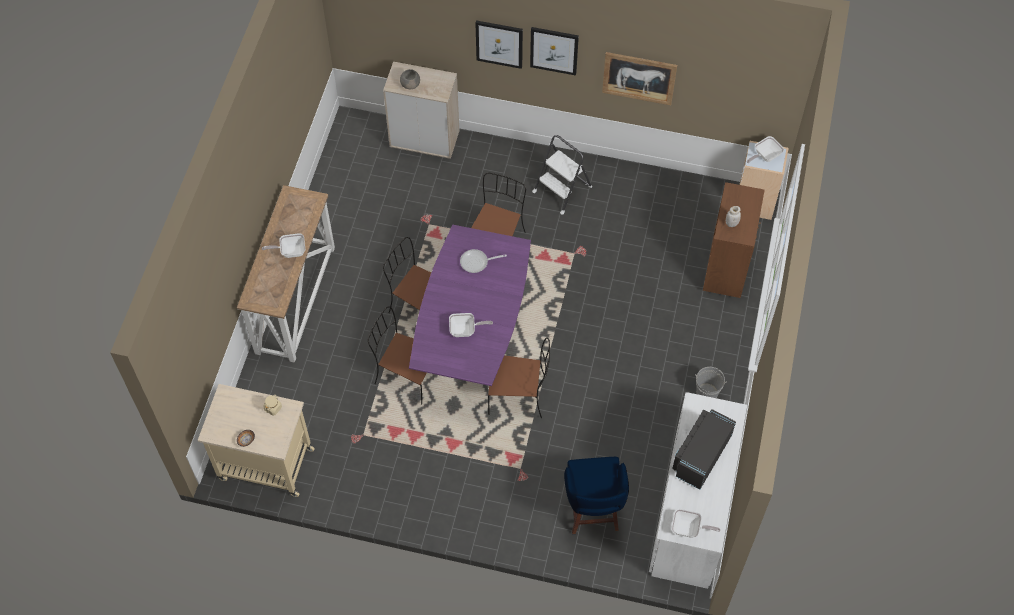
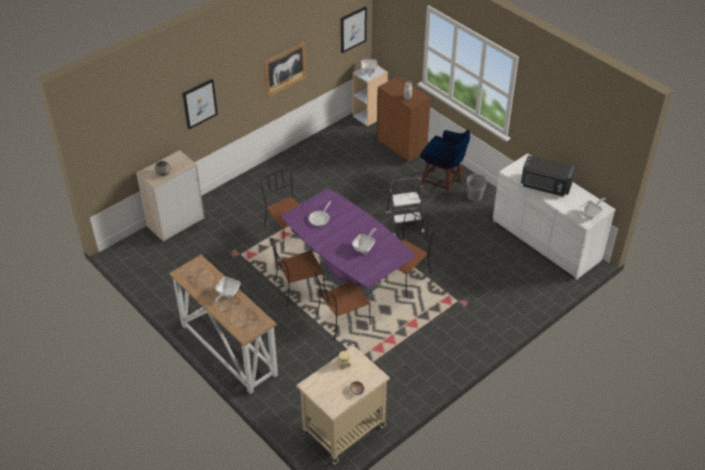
camera: 55 degrees left, 15 degrees down
picture [530,27,579,76] -> picture moved to [341,6,367,53]
white step ladder [532,135,592,215] -> white step ladder moved to [386,177,425,236]
blue stool [564,457,629,534] -> blue stool moved to [420,129,470,198]
black microwave [672,409,736,490] -> black microwave turned 45 degrees counterclockwise [521,155,576,197]

